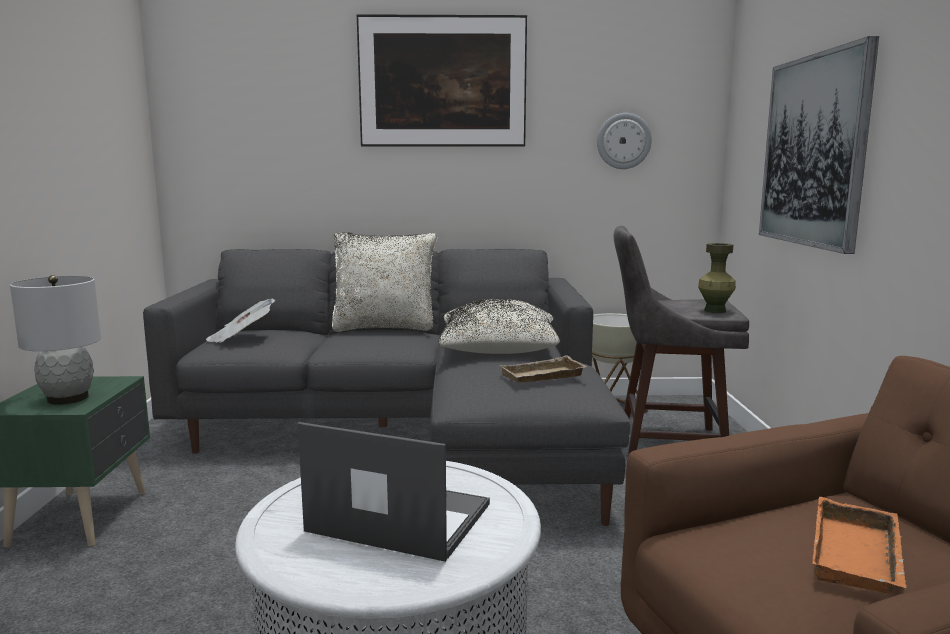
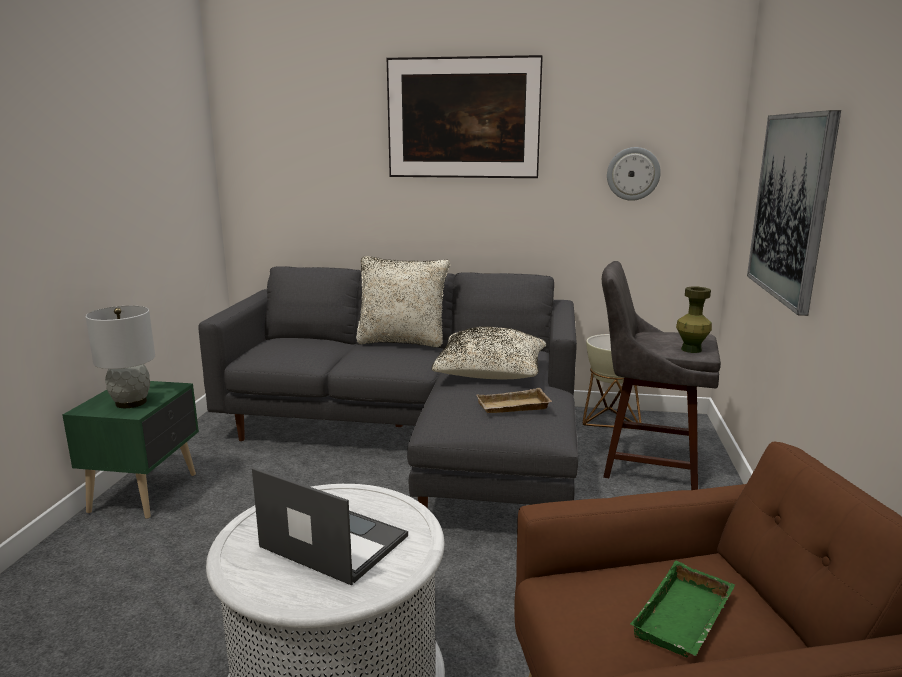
camera: 10 degrees right, 5 degrees up
newspaper [206,299,275,343] -> none
orange tray [813,497,907,594] -> green tray [630,561,735,657]

